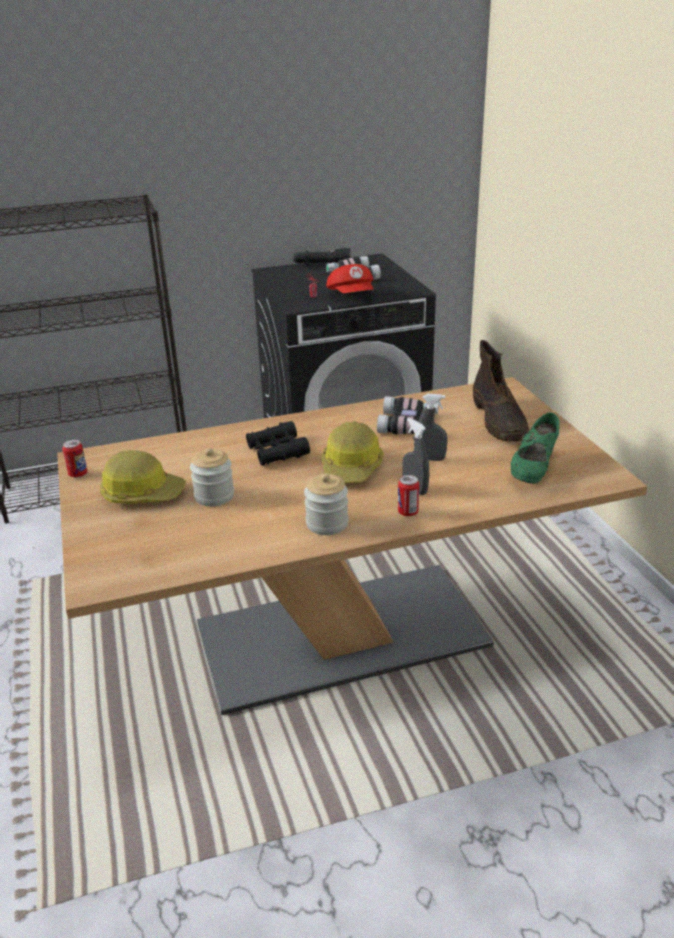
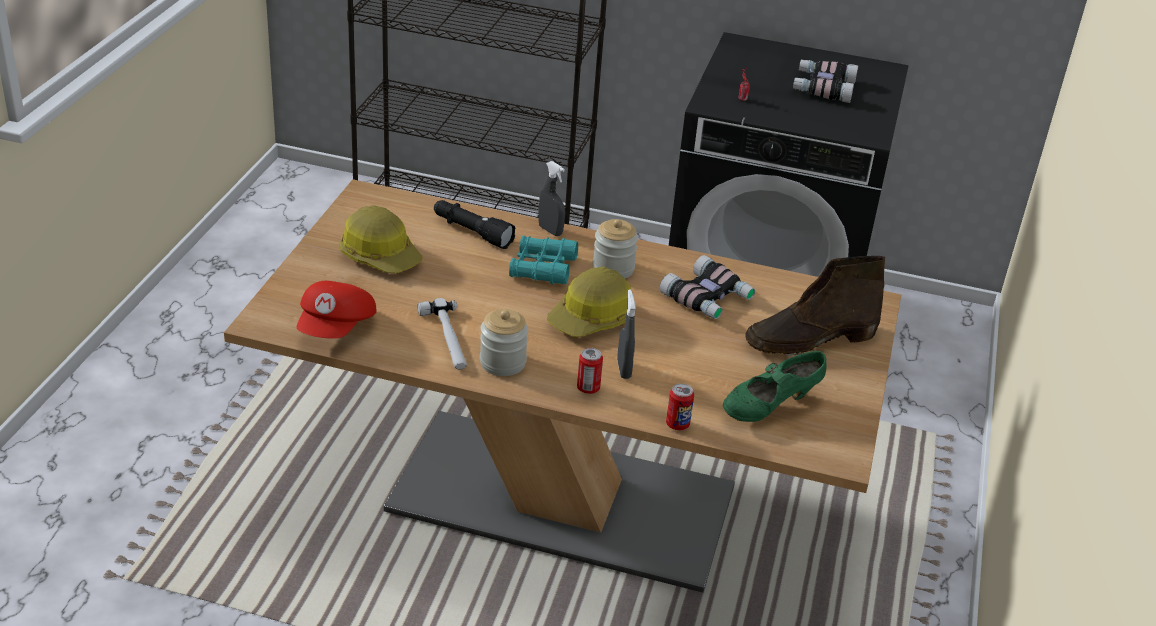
camera: 30 degrees right, 5 degrees up
can [62,440,87,478] -> can moved to [666,383,694,430]
jar [190,448,234,506] -> jar moved to [593,219,638,279]
black binoculars [246,421,310,466] -> turquoise binoculars [509,236,578,284]
black flashlight [293,248,351,265] -> black flashlight moved to [434,200,515,249]
red cap [326,264,373,293] -> red cap moved to [297,281,377,339]
grey spray bottle [418,394,448,461] -> grey spray bottle moved to [538,161,565,236]
brown boot [473,340,529,442] -> brown boot turned 45 degrees clockwise [745,256,885,356]
none -> hammer [418,298,467,370]

